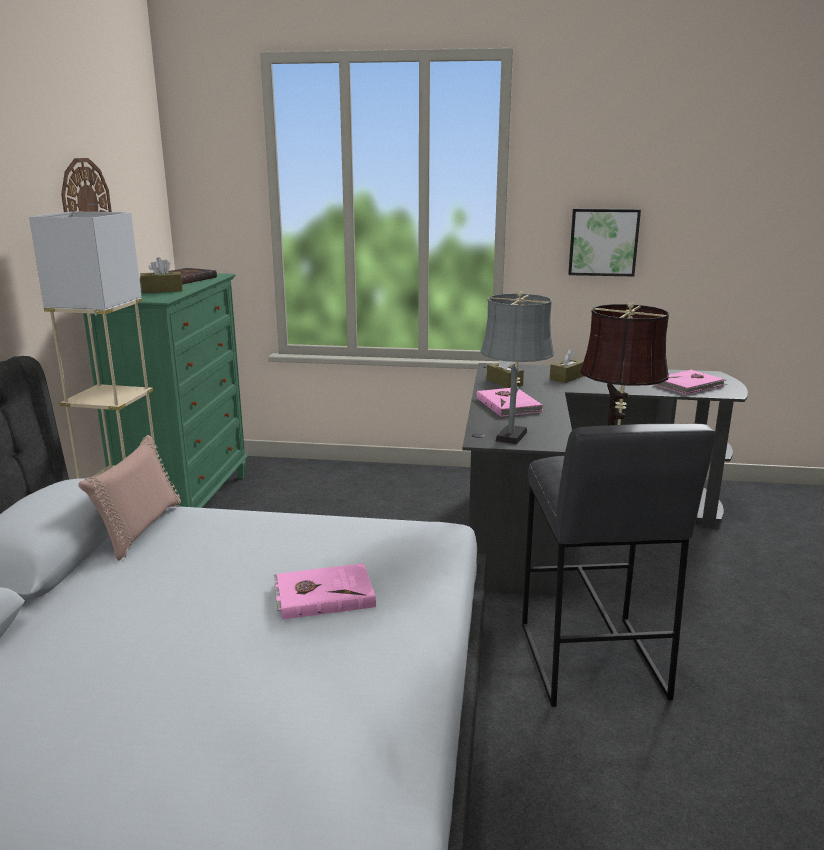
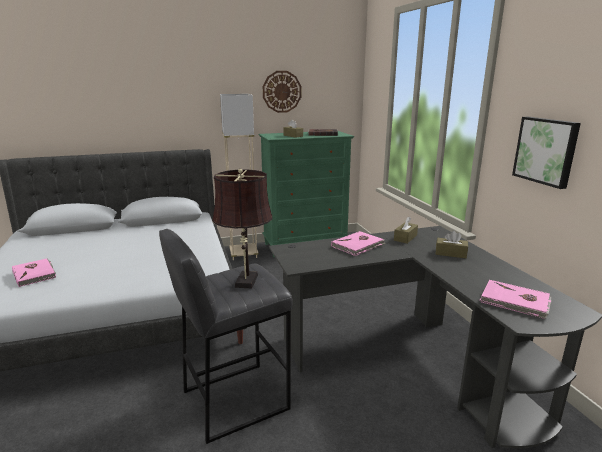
camera: 65 degrees right, 0 degrees up
beige pillow [78,435,181,561] -> none
pink book [274,563,376,620] -> pink book moved to [12,258,56,287]
grey table lamp [480,291,554,444] -> none

